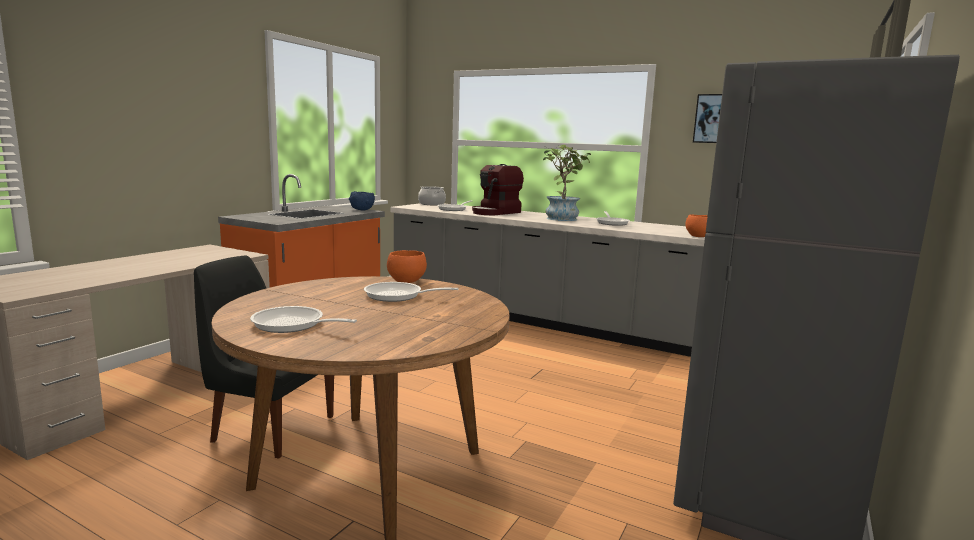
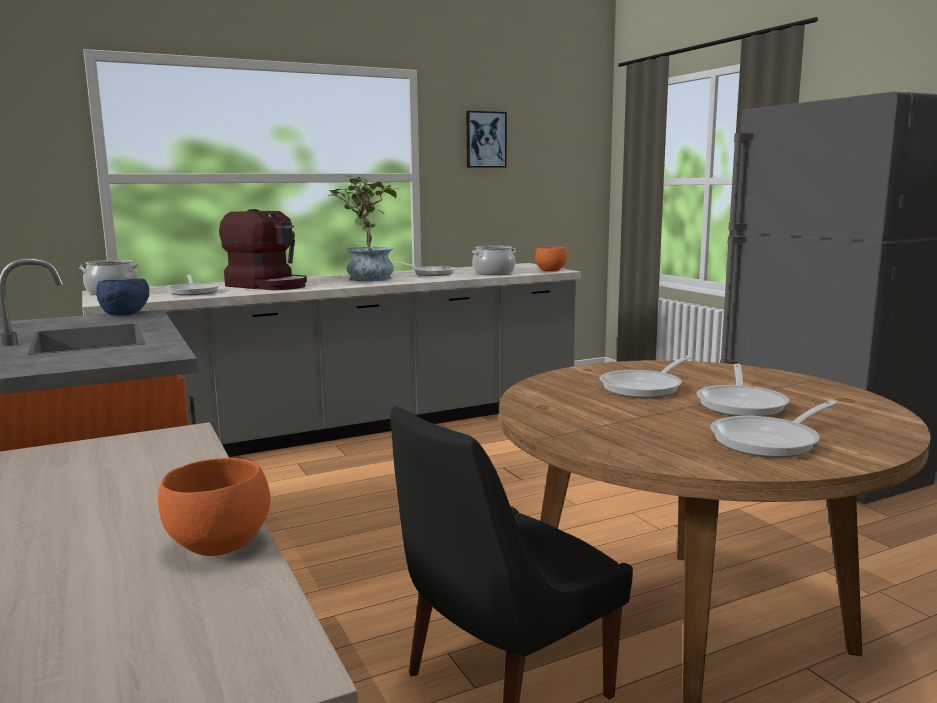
camera: 55 degrees left, 0 degrees up
orange bowl [387,250,427,283] -> orange bowl moved to [158,458,271,556]
coffee machine [472,164,524,215] -> coffee machine turned 45 degrees counterclockwise [219,209,307,290]
none -> cooking pot [471,246,516,275]
none -> frying pan [696,364,789,417]

